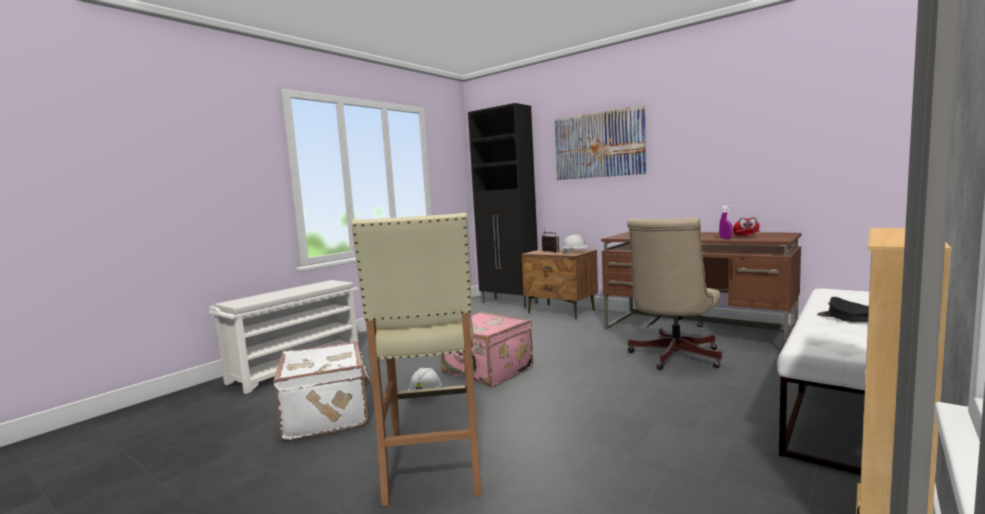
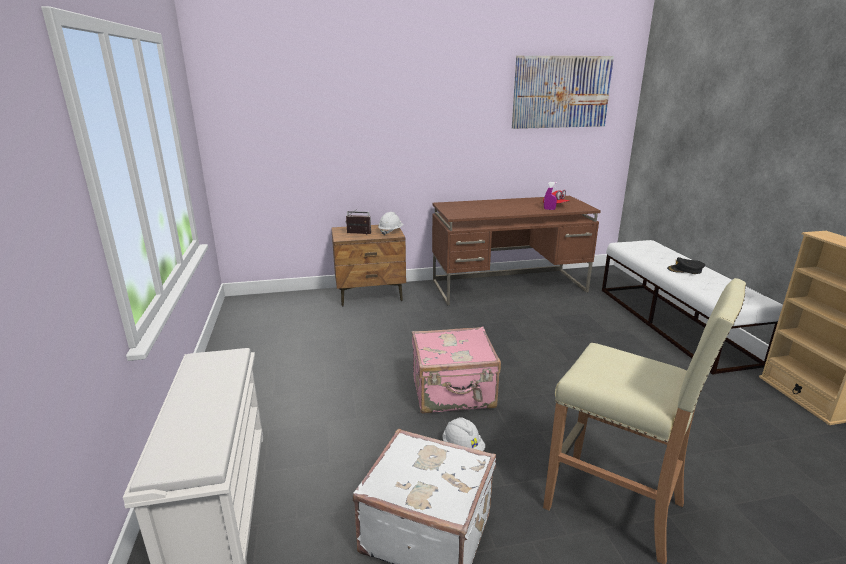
camera: 50 degrees left, 15 degrees up
black cabinet [468,103,538,308] -> none
picture [554,105,646,180] -> picture moved to [512,56,614,129]
beige office chair [627,218,722,370] -> none

